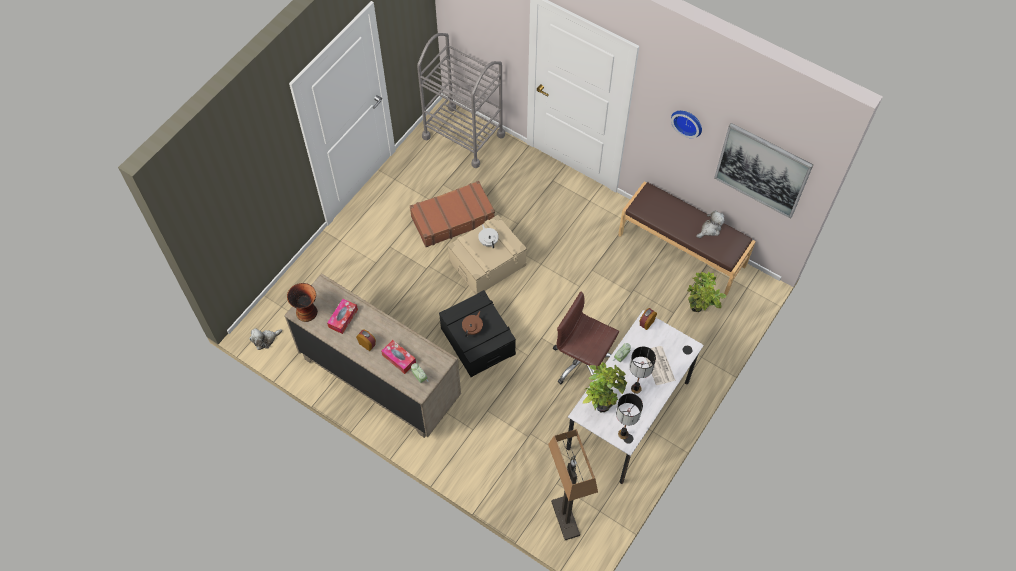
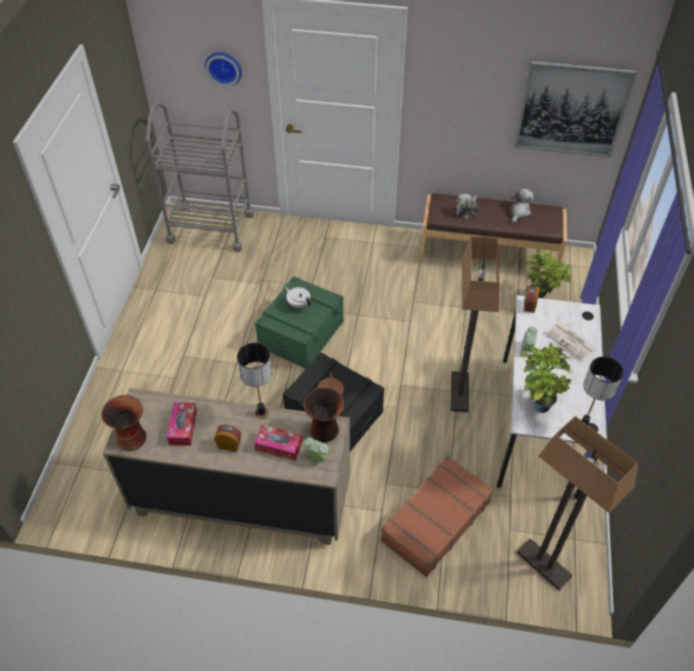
camera: 25 degrees left, 10 degrees down
plush toy [249,328,282,350] -> plush toy moved to [456,194,478,219]
brown suitcase [410,181,495,247] -> brown suitcase moved to [380,456,494,577]
beige storage box [448,215,527,295] -> green storage box [255,276,344,369]
brown office chair [553,292,619,384] -> floor lamp [451,236,500,412]
table lamp [629,347,656,394] -> table lamp moved to [237,343,272,419]
wall clock [671,111,702,138] -> wall clock moved to [205,52,242,86]
none -> vase [304,387,344,442]

